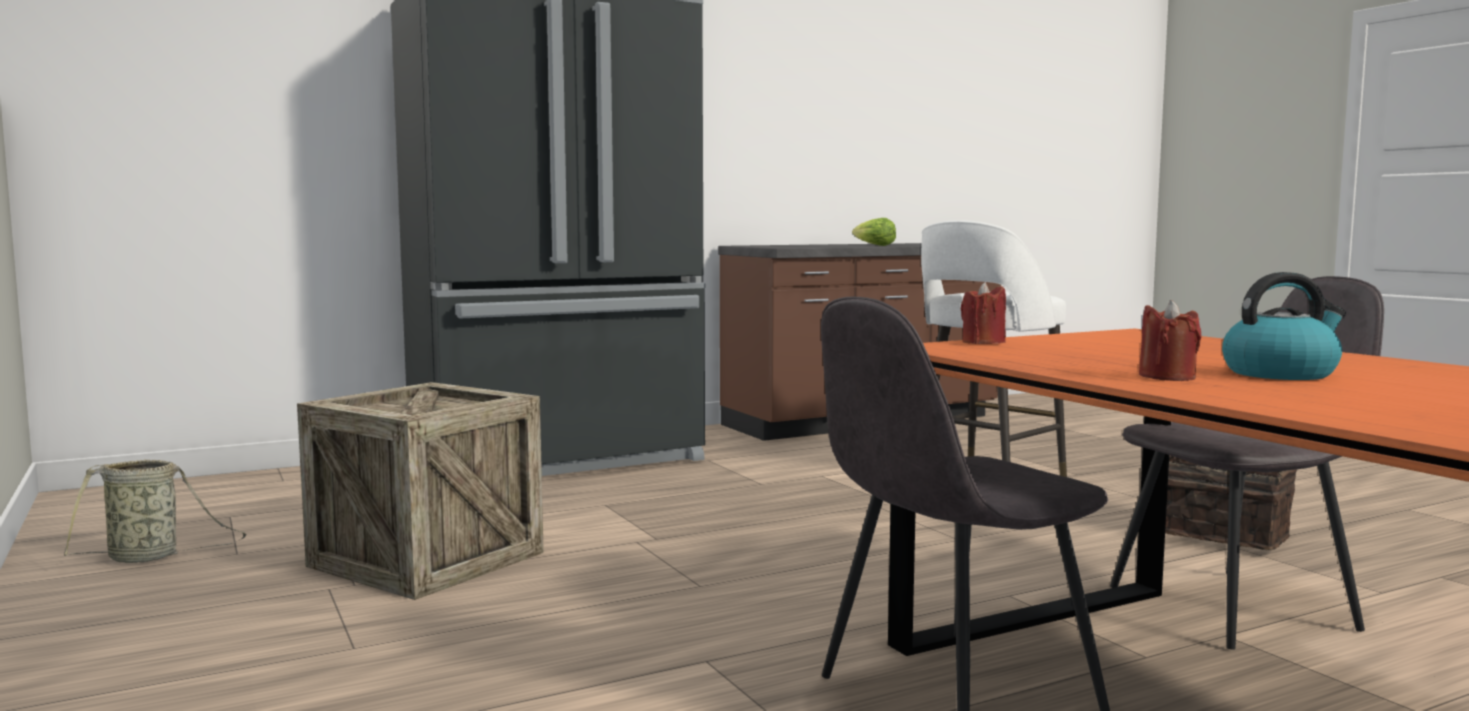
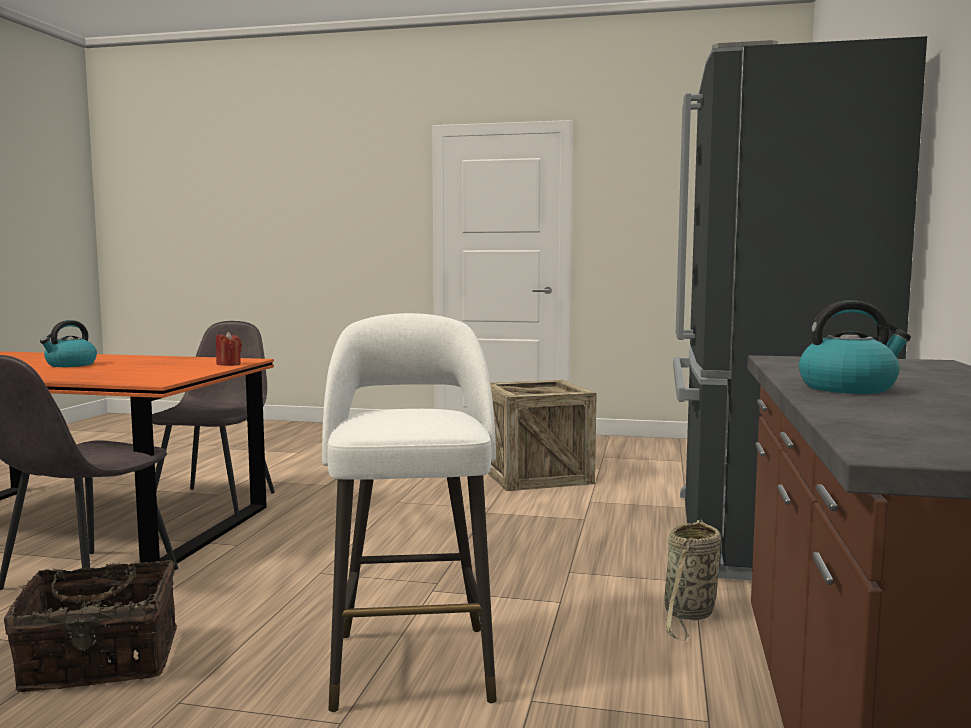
camera: 130 degrees right, 0 degrees up
basket [64,459,246,563] -> basket moved to [665,520,721,641]
lettuce [852,218,896,246] -> kettle [799,300,911,394]
red candle [1139,300,1202,381] -> none

